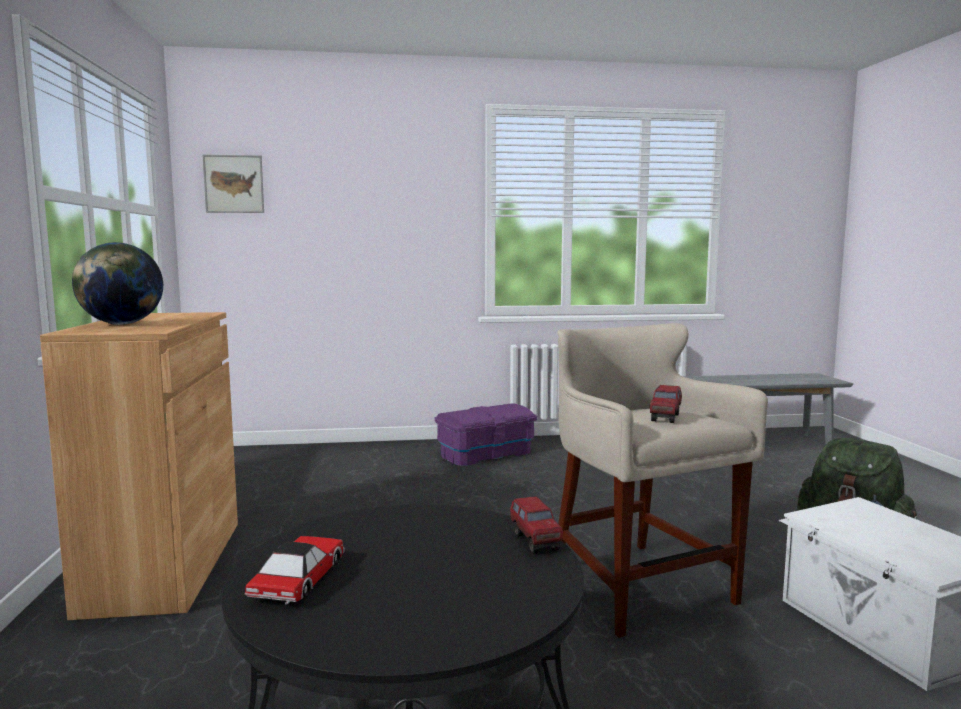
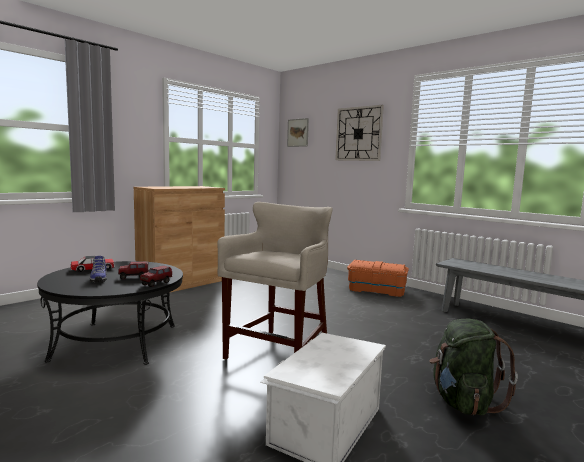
camera: 50 degrees right, 0 degrees up
globe [72,242,163,325] -> none
purple storage box [435,403,537,466] -> orange storage box [347,260,409,297]
toy truck [650,385,682,423] -> toy truck moved to [118,261,149,279]
none -> shoe [90,256,107,282]
none -> wall clock [335,105,384,161]

